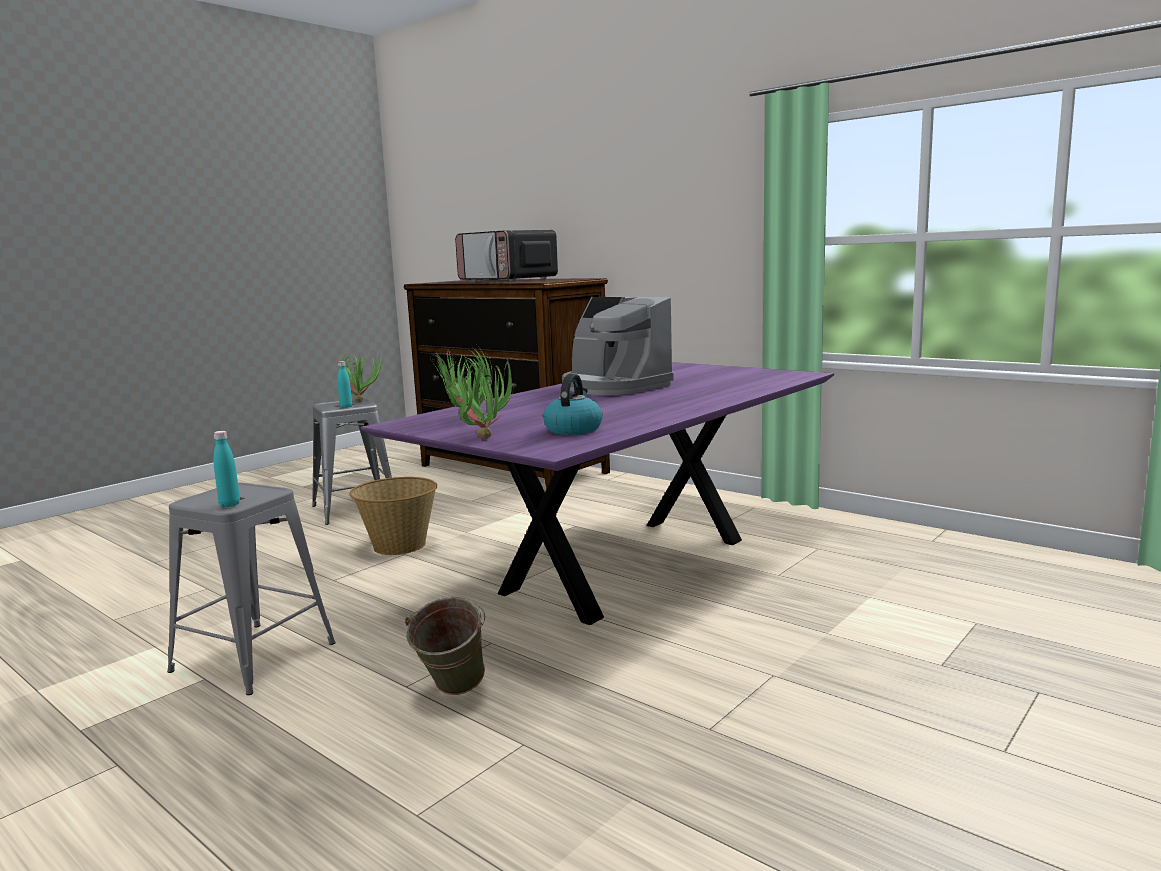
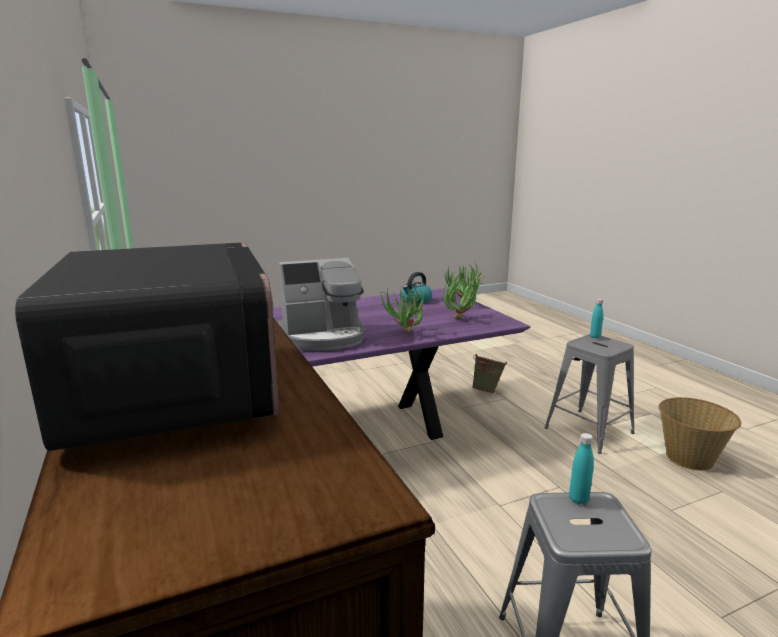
camera: 155 degrees left, 5 degrees up
potted plant [339,350,382,402] -> potted plant moved to [380,286,424,333]
basket [349,477,437,555] -> basket moved to [659,397,741,471]
coffee machine [562,297,673,395] -> coffee machine turned 90 degrees clockwise [277,258,366,351]

